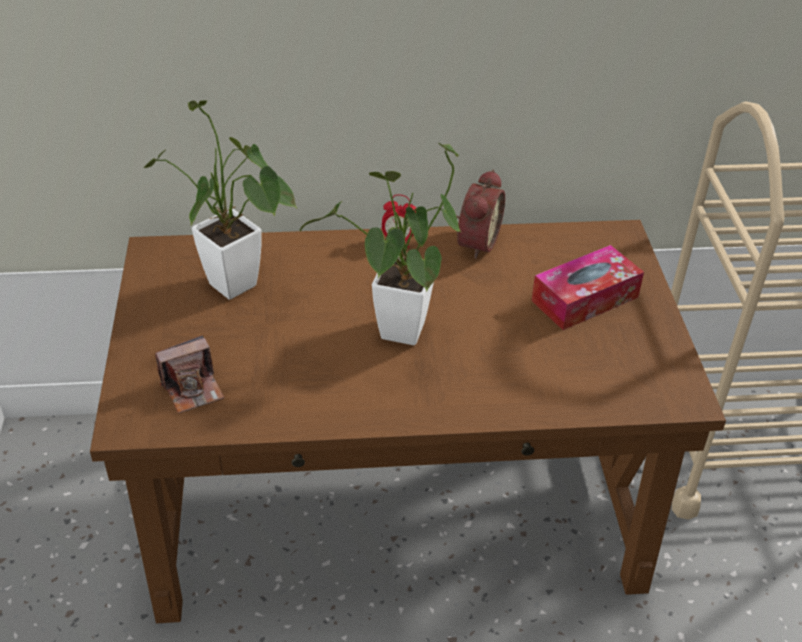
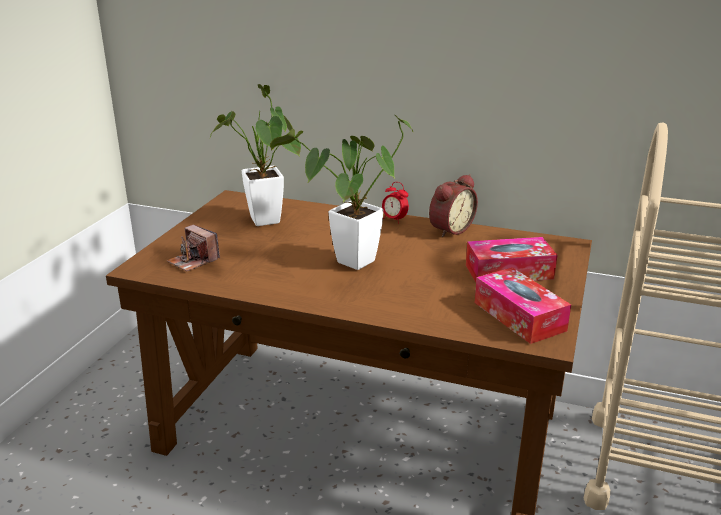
camera: 25 degrees right, 15 degrees down
camera [155,335,224,414] -> camera turned 45 degrees clockwise [167,225,220,272]
none -> tissue box [475,267,571,344]

